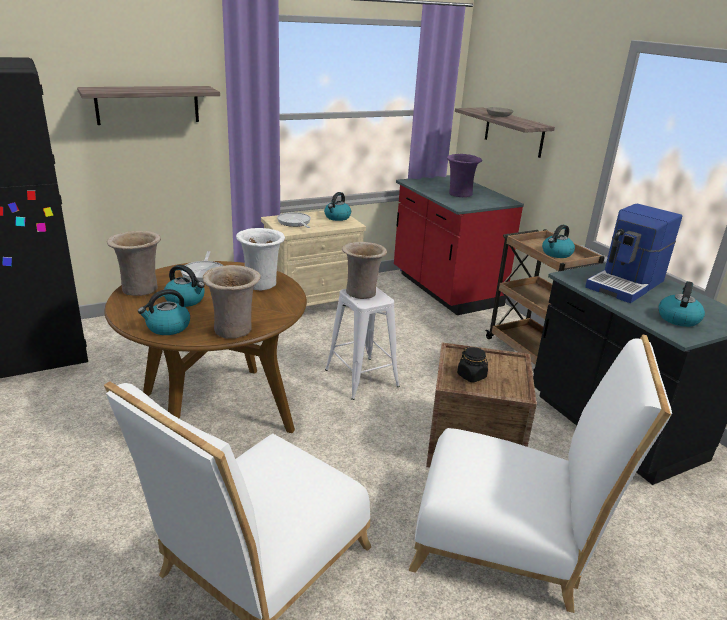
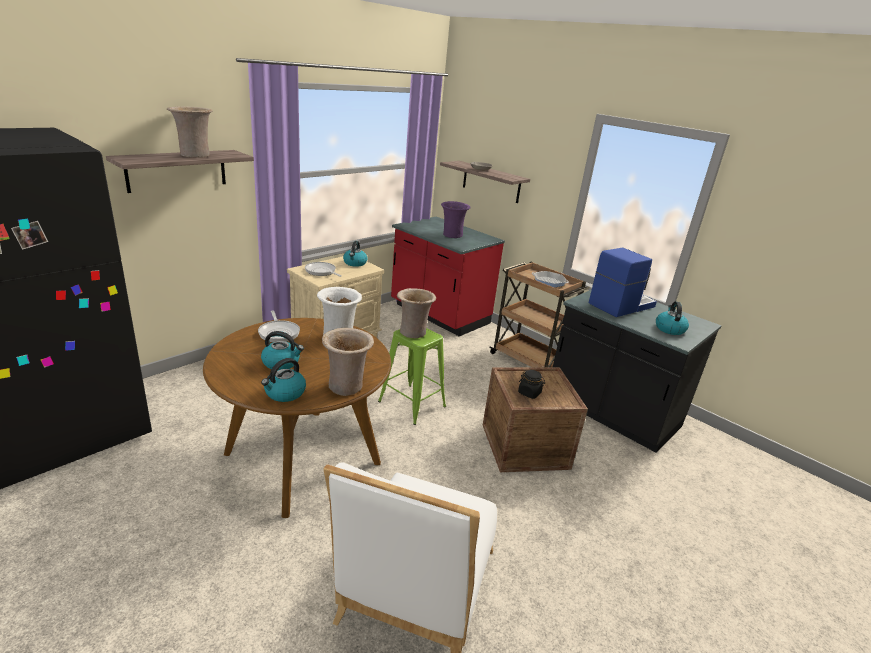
camera: 20 degrees left, 0 degrees up
beige vase [106,231,161,296] -> beige vase moved to [167,106,212,158]
white stool [325,287,400,400] -> green stool [378,328,446,425]
white chair [409,335,672,613] -> none
kettle [542,225,575,258] -> frying pan [532,271,569,287]
coffee machine [585,204,682,303] -> coffee machine turned 150 degrees counterclockwise [589,248,657,317]

